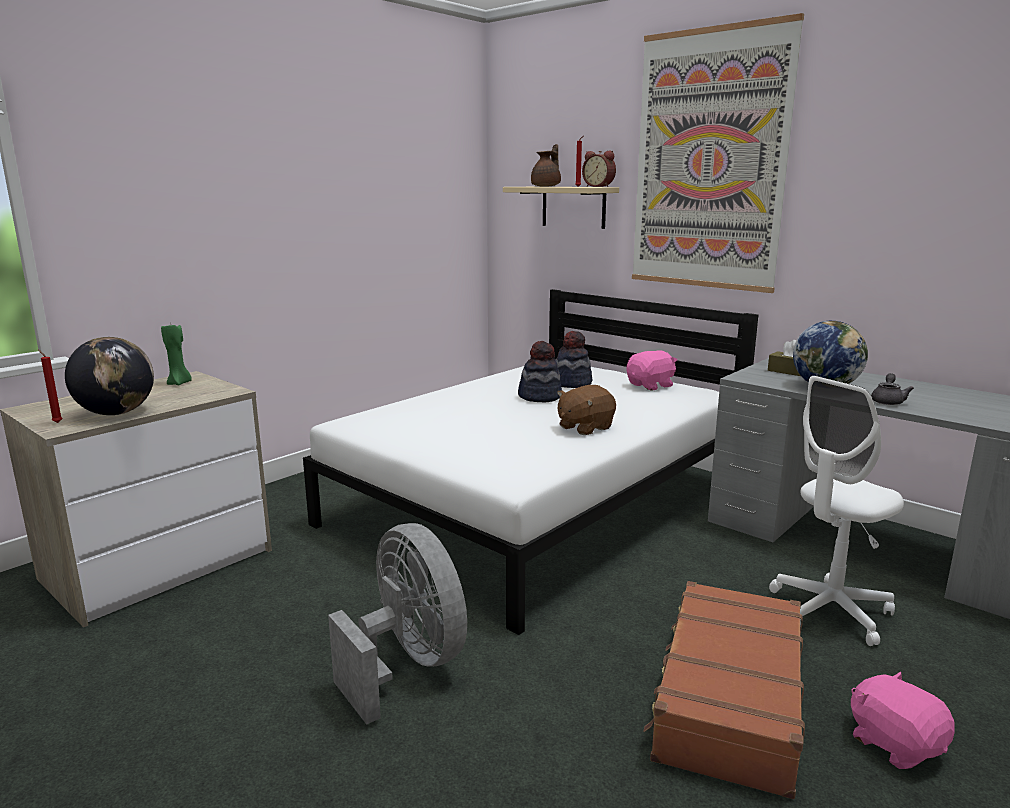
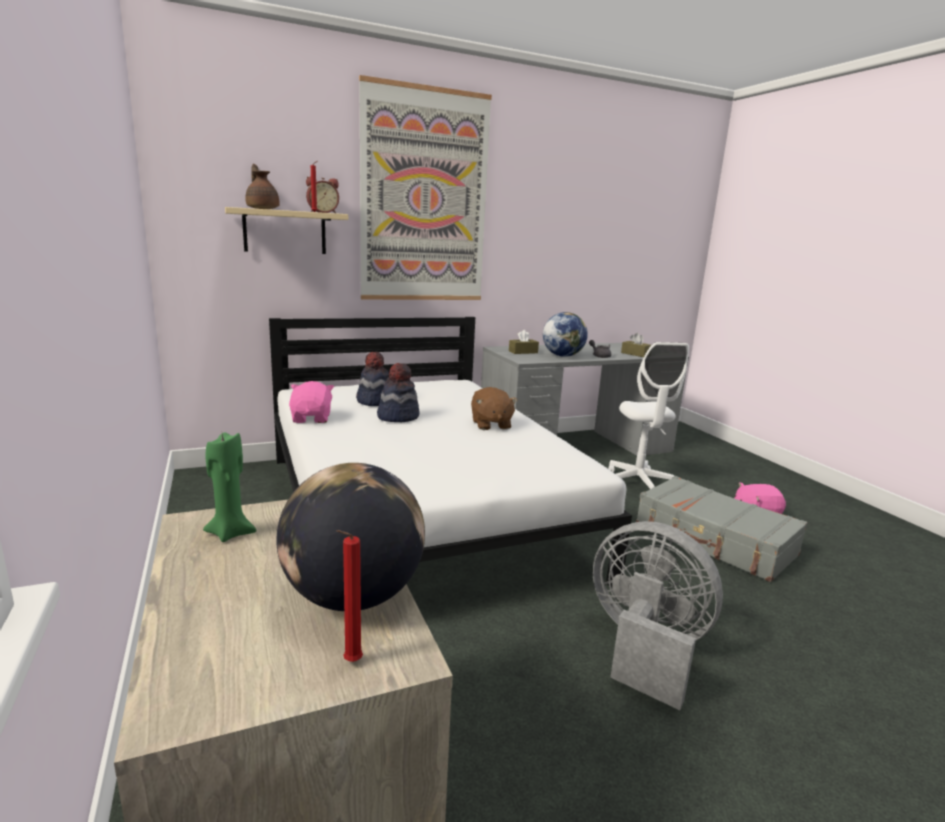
camera: 65 degrees left, 0 degrees up
grey fan [328,523,467,725] -> grey fan turned 45 degrees clockwise [593,521,723,710]
pink plush toy [627,351,677,390] -> pink plush toy moved to [289,381,334,423]
brown suitcase [643,581,805,799] -> grey suitcase [636,476,808,582]
none -> brown tissue box [621,333,651,357]

